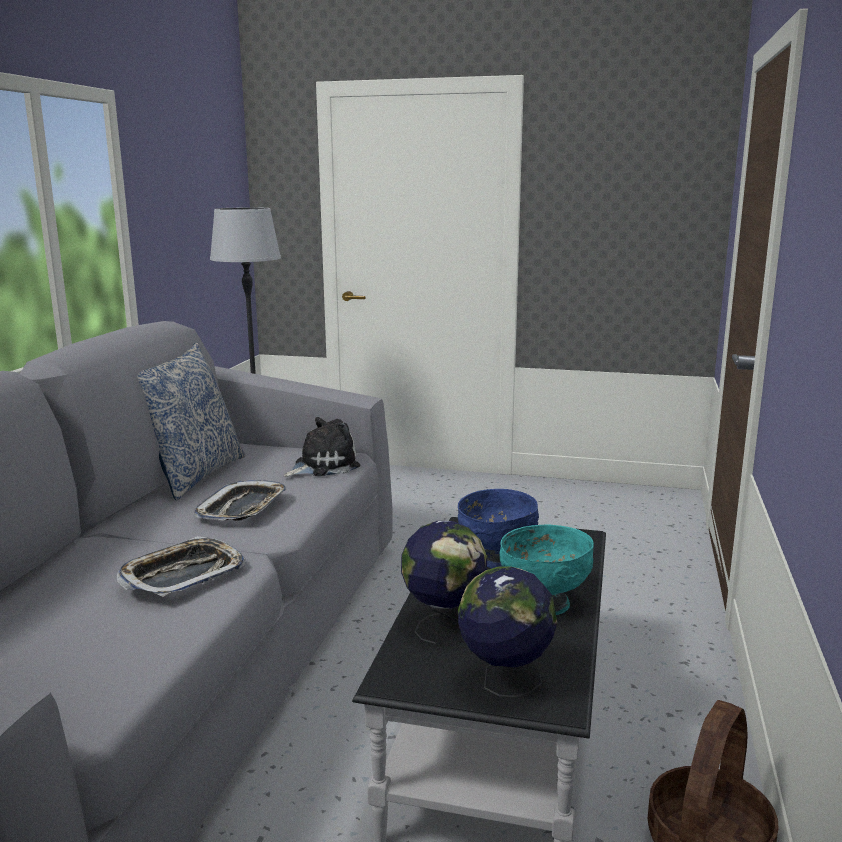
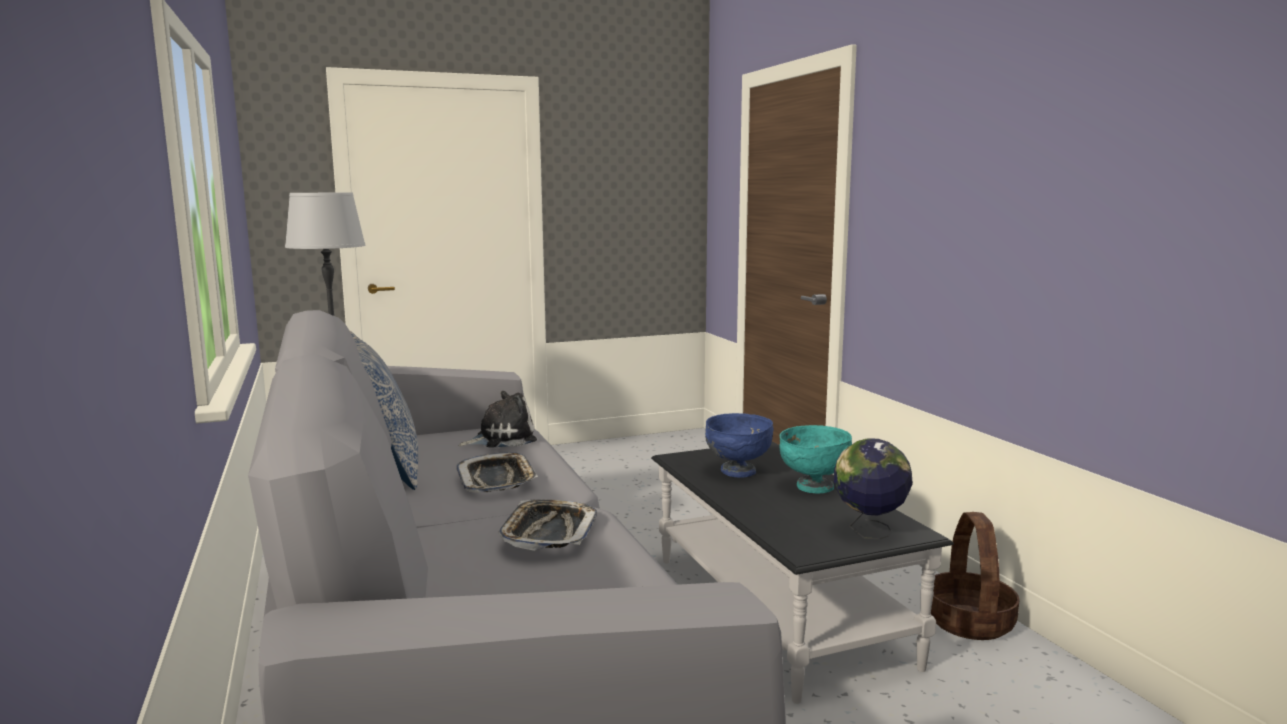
camera: 35 degrees left, 5 degrees down
plush toy [284,417,360,477] -> plush toy turned 45 degrees clockwise [458,391,537,448]
globe [401,521,487,644] -> none

